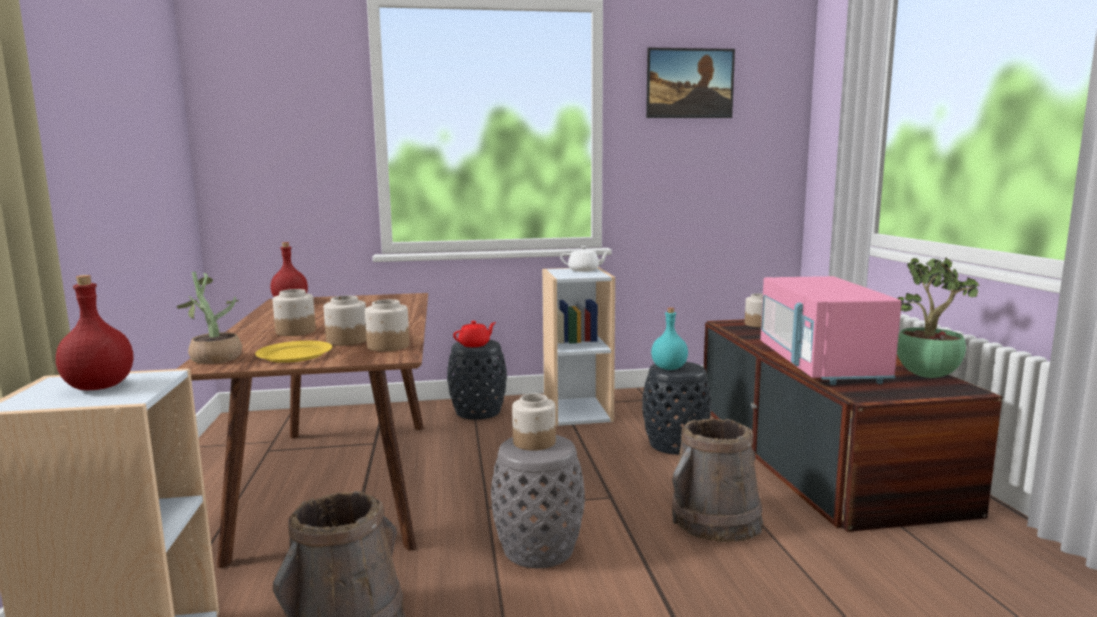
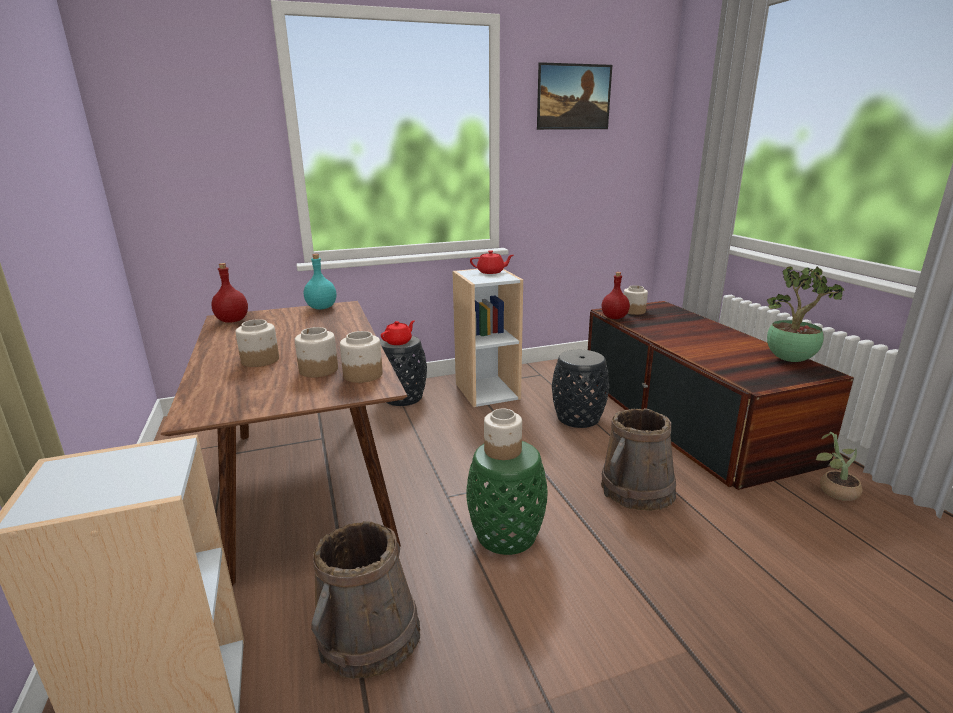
camera: 10 degrees left, 10 degrees up
red bottle [56,275,133,390] -> red bottle moved to [602,272,630,319]
potted plant [176,271,242,364] -> potted plant moved to [816,432,863,501]
yellow plate [255,341,332,363] -> none
grey stool [491,435,585,568] -> green stool [466,441,547,555]
white teapot [560,246,611,272] -> red teapot [470,250,513,274]
turquoise bottle [651,307,688,370] -> turquoise bottle moved to [304,254,337,309]
pink microwave [760,276,902,385] -> none

